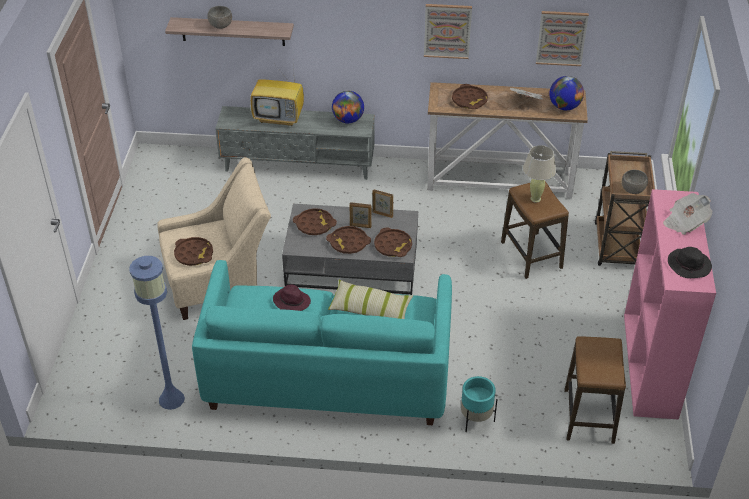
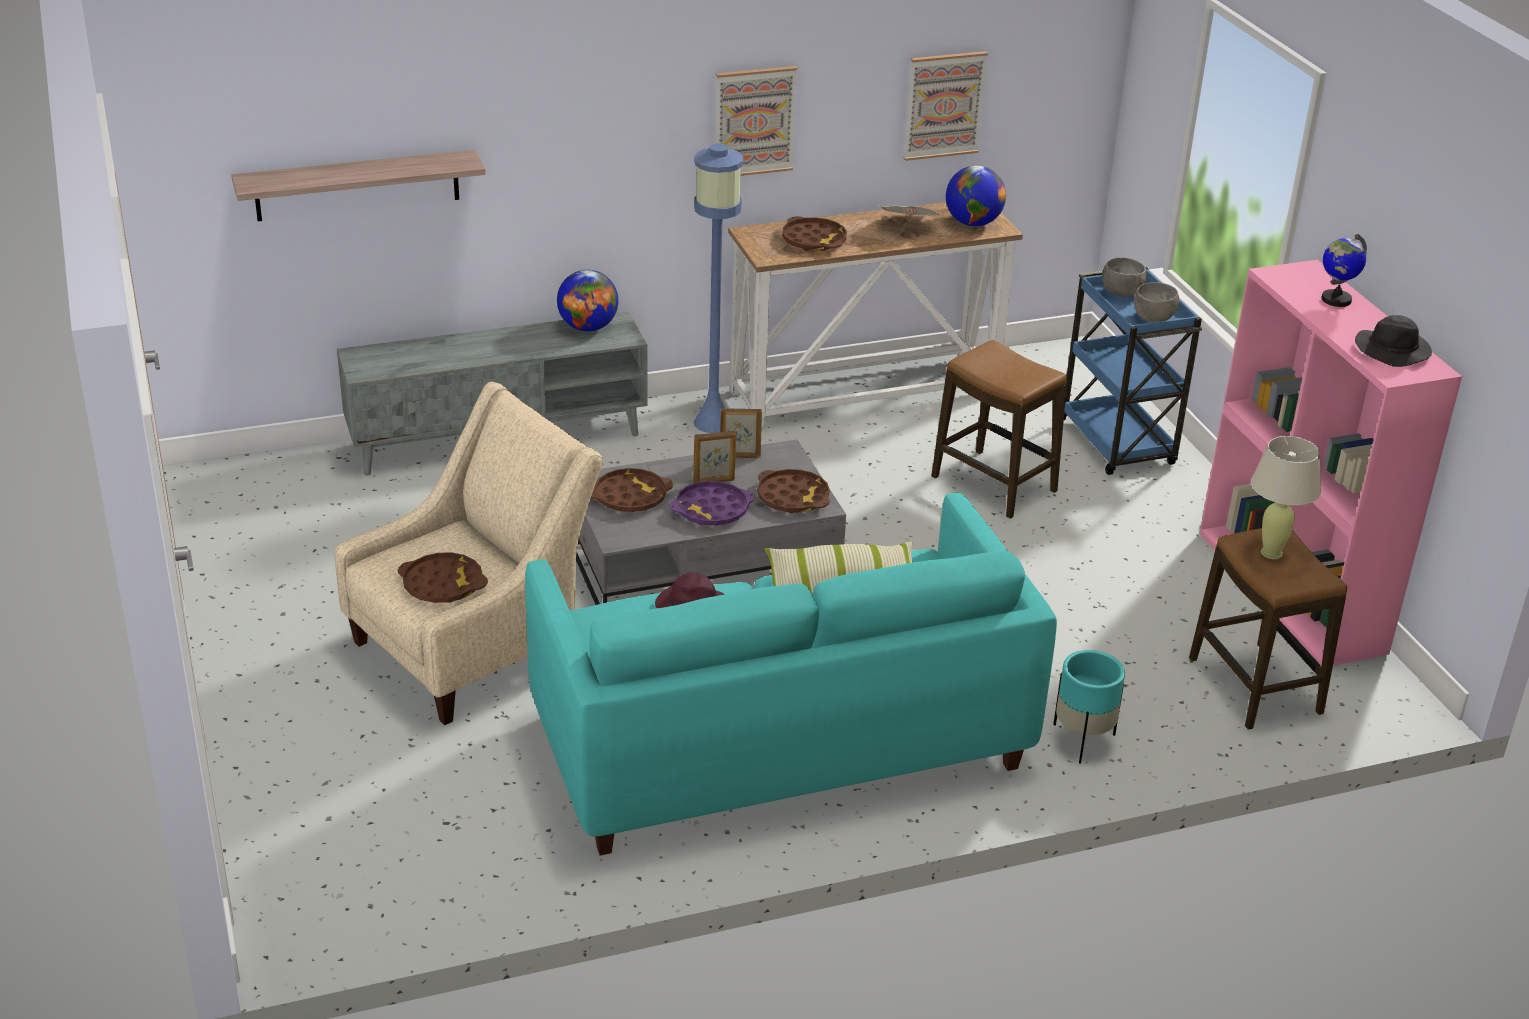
camera: 25 degrees left, 10 degrees down
blue floor lamp [129,256,185,410] -> blue floor lamp moved to [694,144,743,433]
grey bowl [208,6,232,29] -> grey bowl moved to [1102,257,1146,297]
television [250,64,304,126] -> none
brown tray [326,226,371,254] -> purple tray [670,481,754,526]
beige table lamp [523,145,556,203] -> beige table lamp moved to [1251,436,1321,559]
brown cart [595,151,655,266] -> blue cart [1064,267,1202,475]
newspaper [663,193,712,235] -> globe [1321,234,1367,307]

